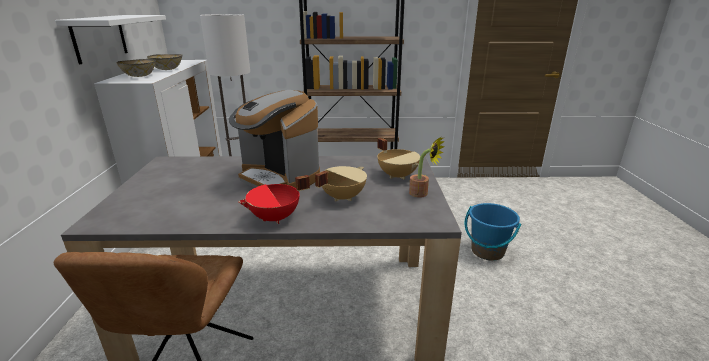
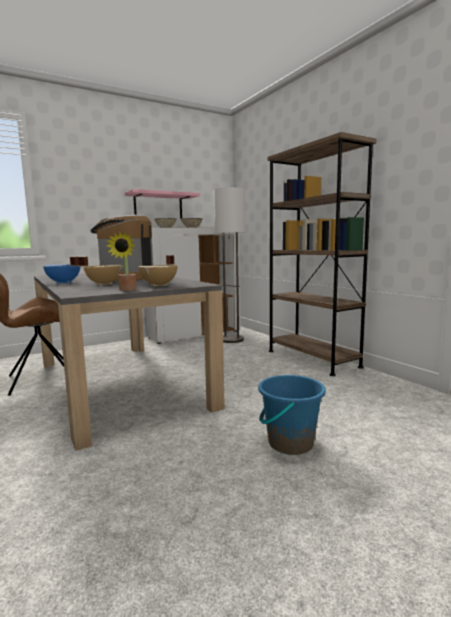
camera: 60 degrees right, 15 degrees down
white shelf [55,15,166,64] -> pink shelf [124,189,200,219]
red cooking pot [239,175,310,224] -> blue cooking pot [43,257,80,284]

